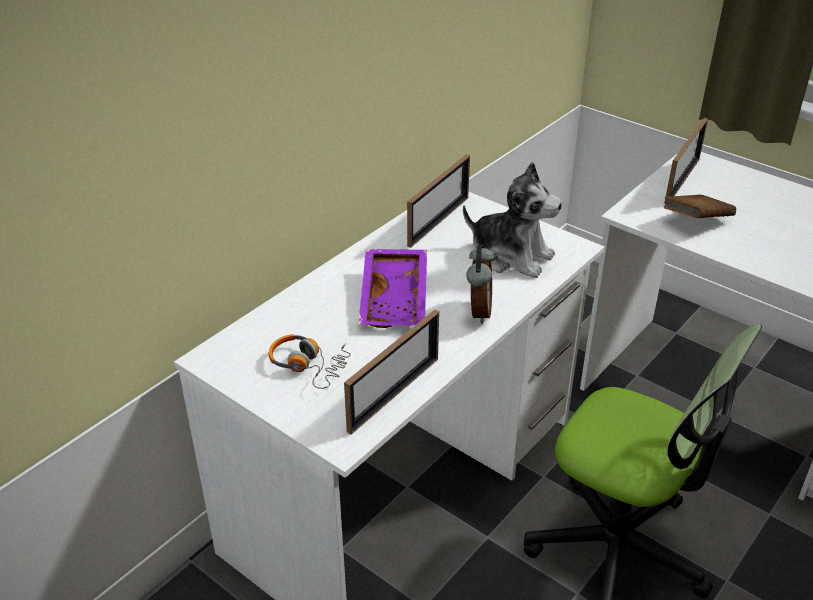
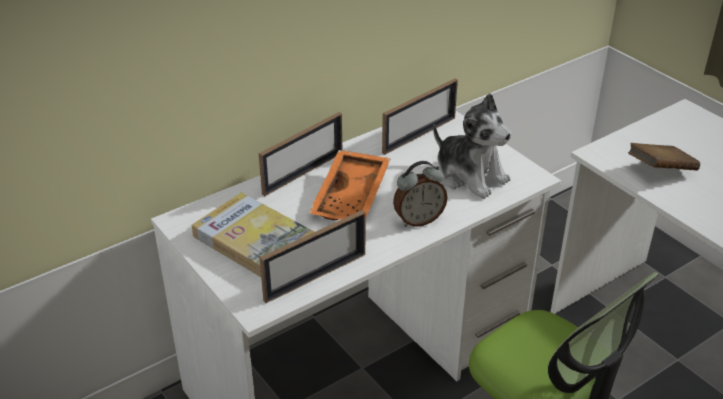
camera: 15 degrees right, 0 degrees up
headphones [269,334,351,389] -> book [192,192,314,277]
purple tray [358,249,427,328] -> orange tray [308,150,391,220]
alarm clock [466,245,494,324] -> alarm clock turned 45 degrees clockwise [393,161,448,227]
picture frame [664,118,708,204] -> picture frame moved to [259,112,342,196]

